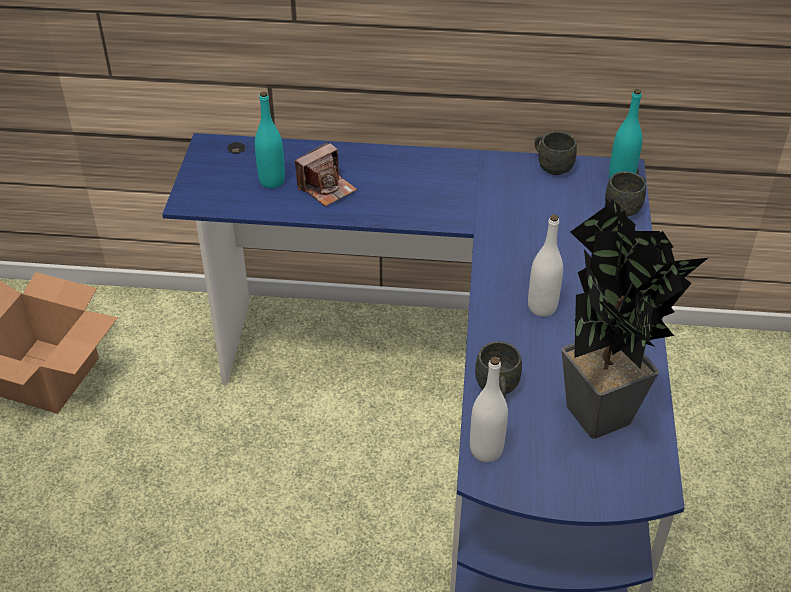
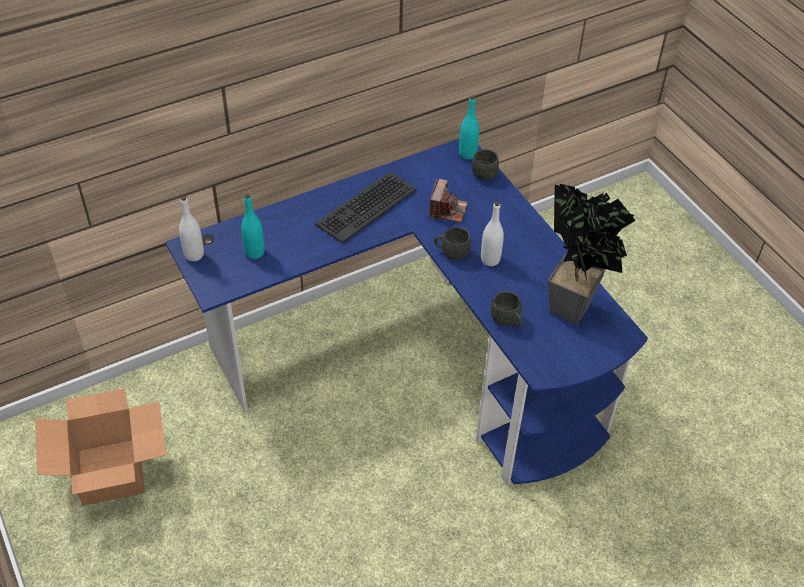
camera: 35 degrees left, 5 degrees up
camera [295,142,357,207] -> camera moved to [429,179,468,222]
white bottle [470,357,508,462] -> white bottle moved to [179,196,204,261]
grey mug [535,131,577,175] -> grey mug moved to [434,227,471,260]
none -> keyboard [315,172,417,244]

